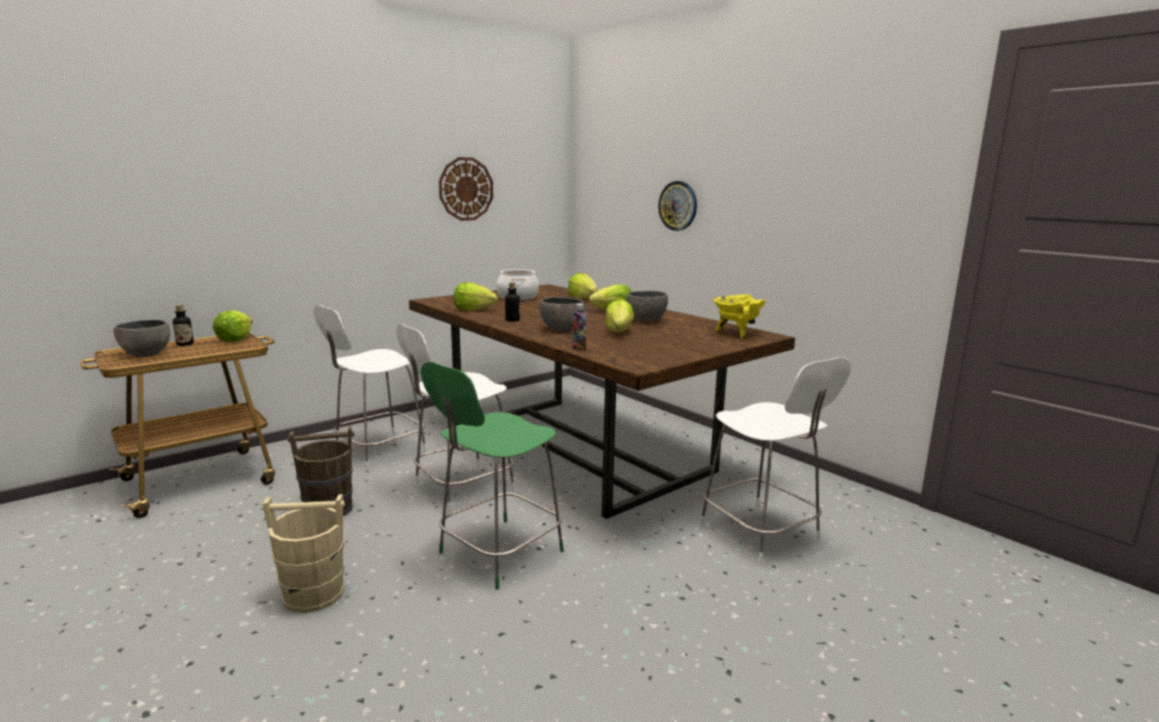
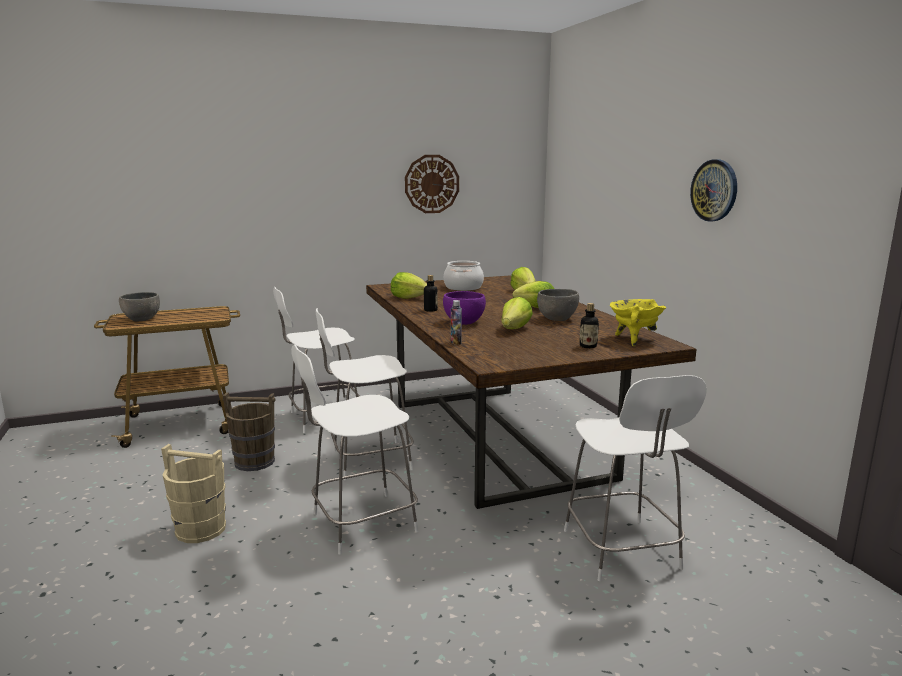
camera: 20 degrees right, 0 degrees up
bottle [173,305,194,346] -> bottle moved to [579,303,599,348]
lettuce [213,310,253,342] -> none
green chair [421,362,564,590] -> white chair [291,345,418,555]
grey bowl [539,297,585,332] -> purple bowl [443,291,486,325]
wall clock [658,181,697,231] -> wall clock moved to [690,159,737,221]

